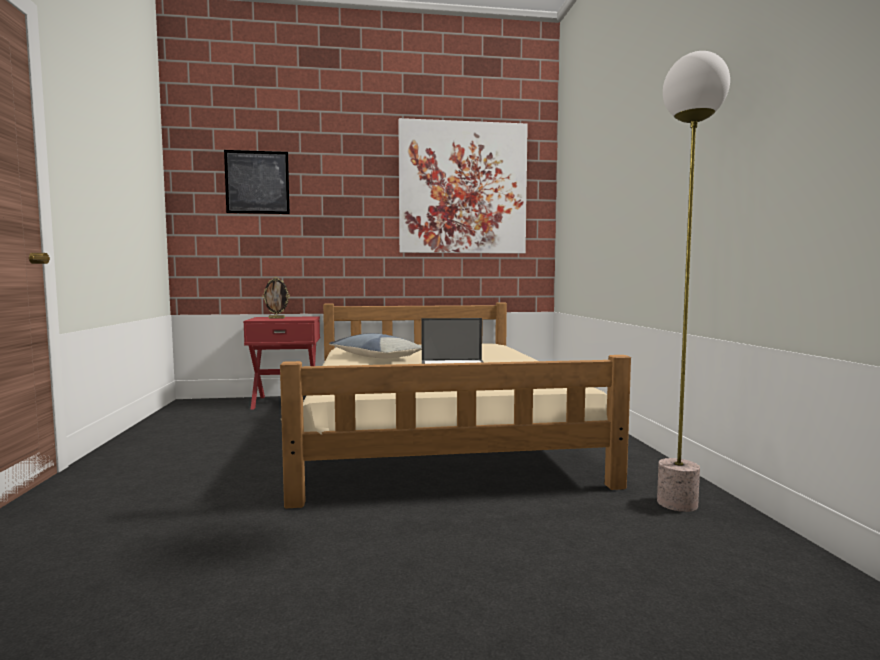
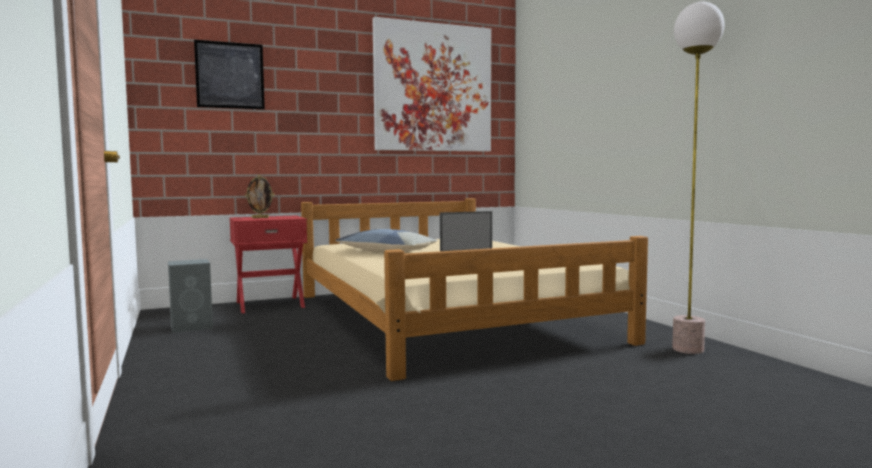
camera: 15 degrees left, 0 degrees up
none -> grey speaker [168,259,213,333]

